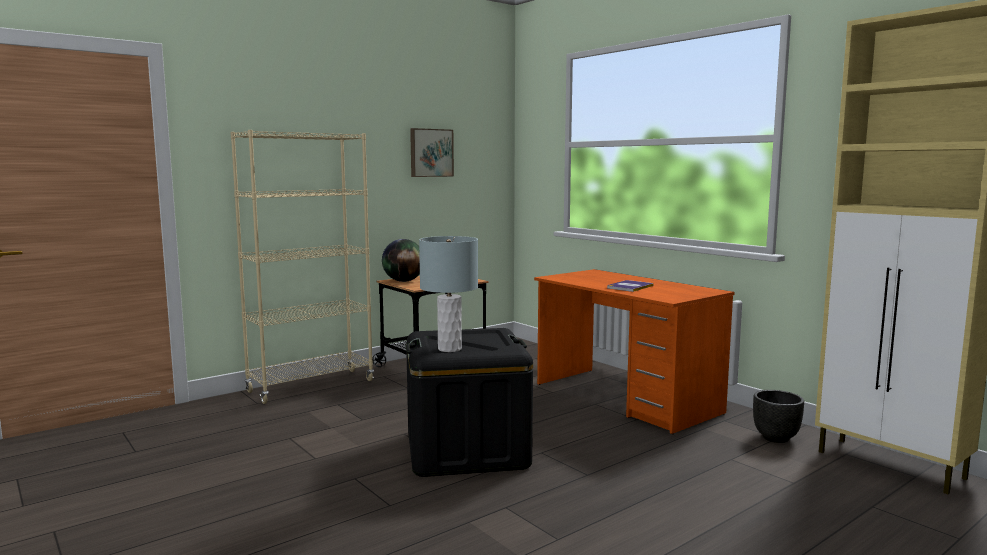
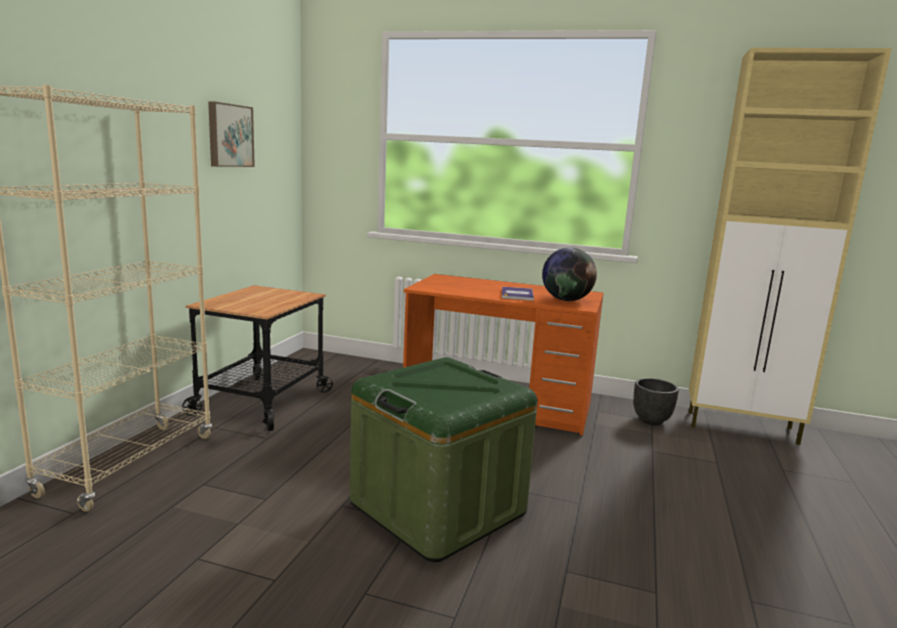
camera: 35 degrees left, 5 degrees up
globe [382,239,420,282] -> globe moved to [542,247,597,301]
black storage box [406,328,533,477] -> green storage box [350,357,537,562]
grey table lamp [419,236,478,352] -> none

